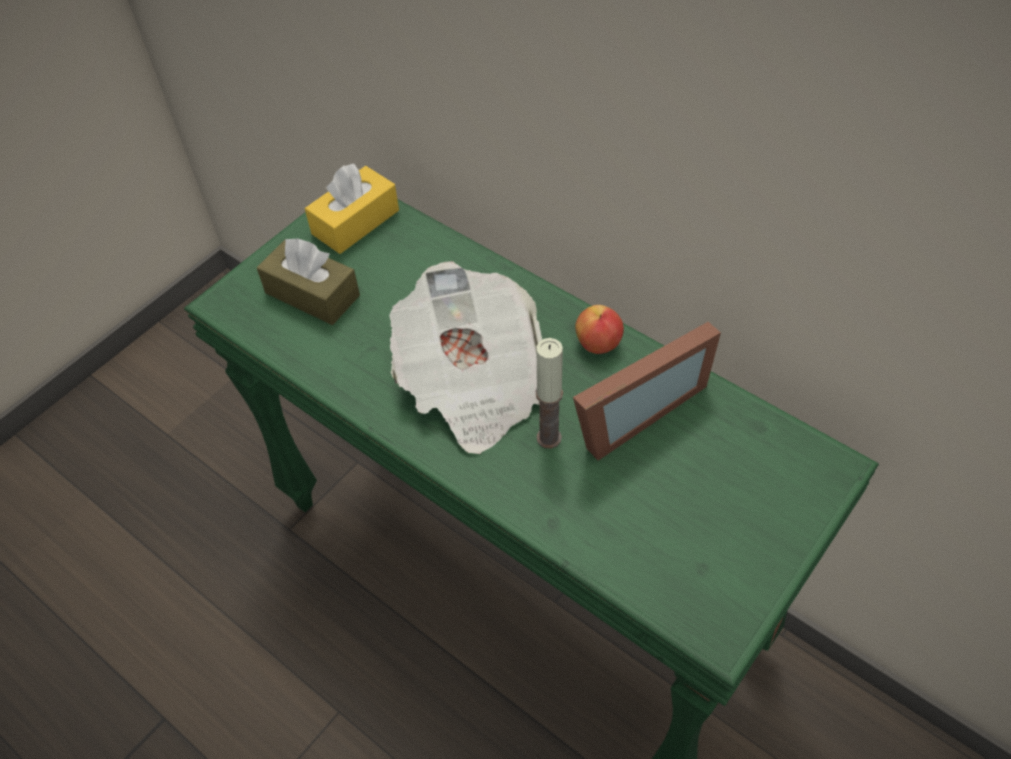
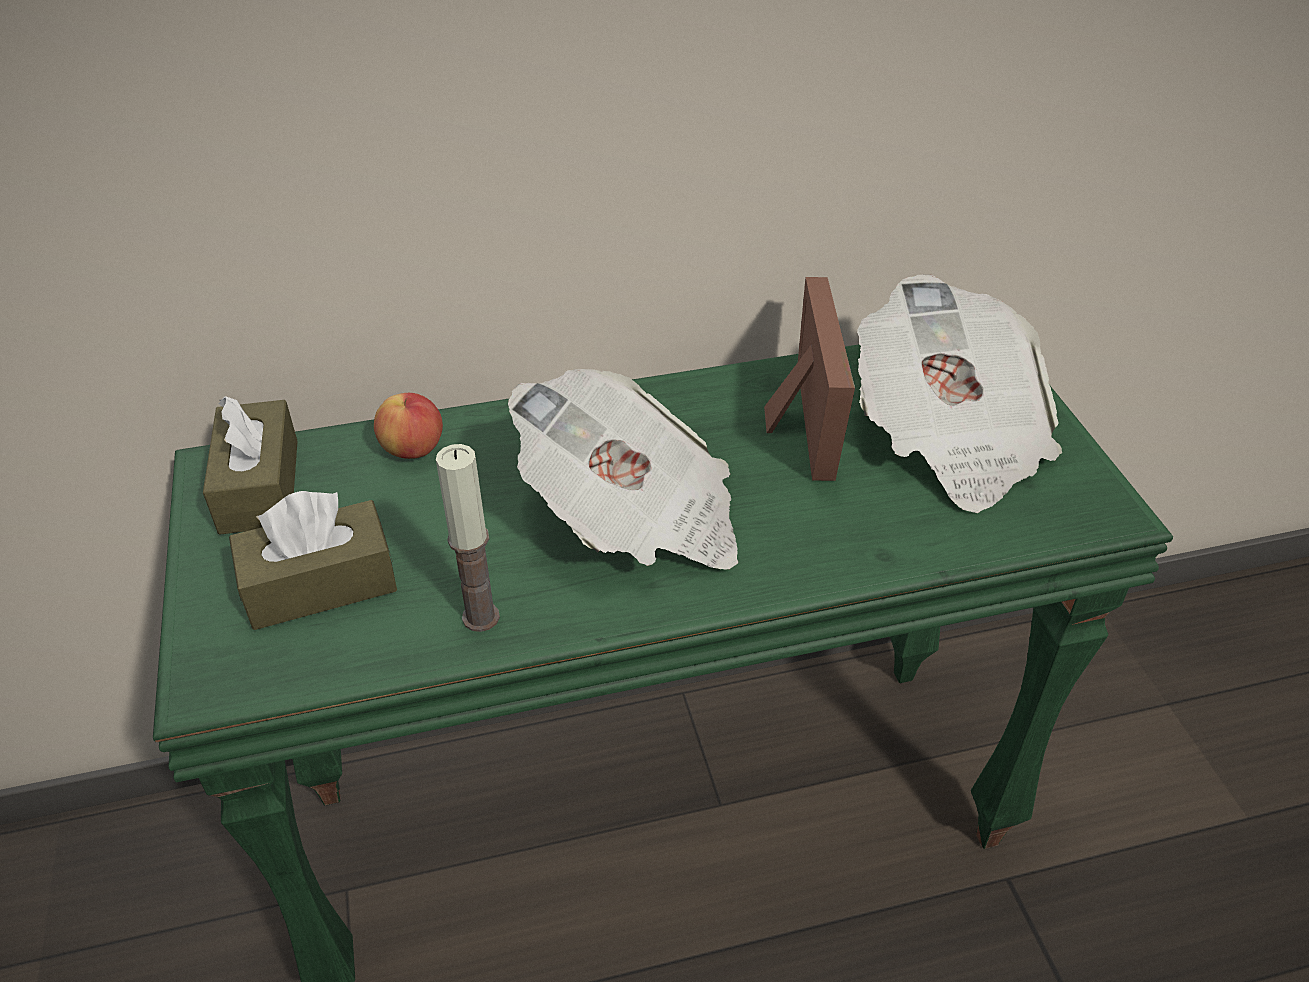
camera: 55 degrees left, 10 degrees down
yellow tissue box [305,163,399,254] -> brown tissue box [203,396,297,535]
candle [536,338,563,449] -> candle moved to [436,444,500,632]
apple [575,305,624,354] -> apple moved to [374,393,443,459]
none -> newspaper [857,274,1062,513]

